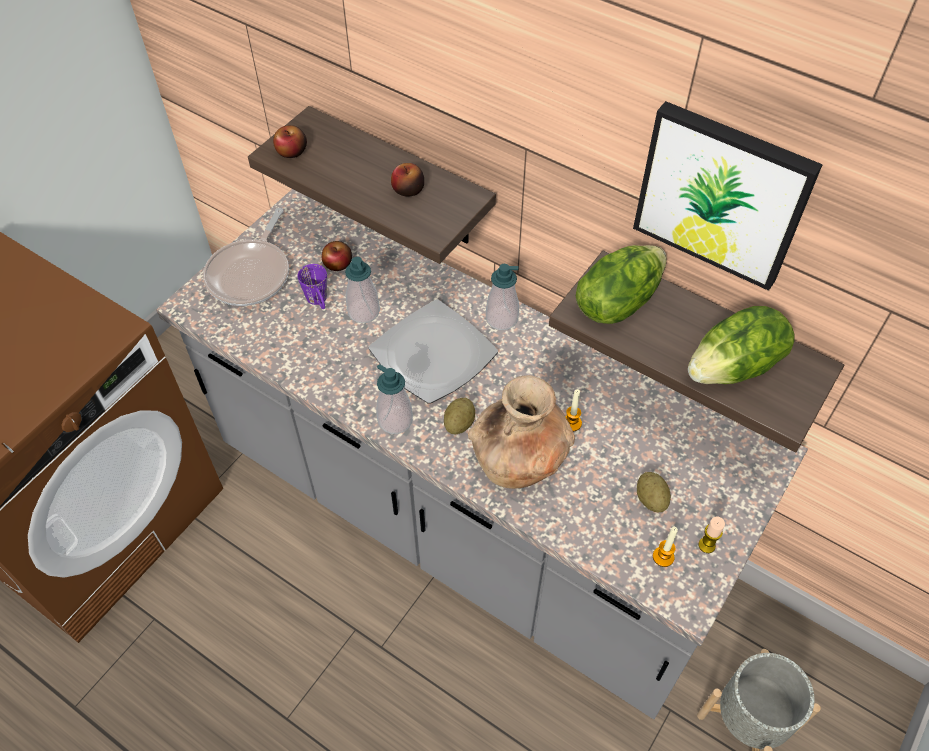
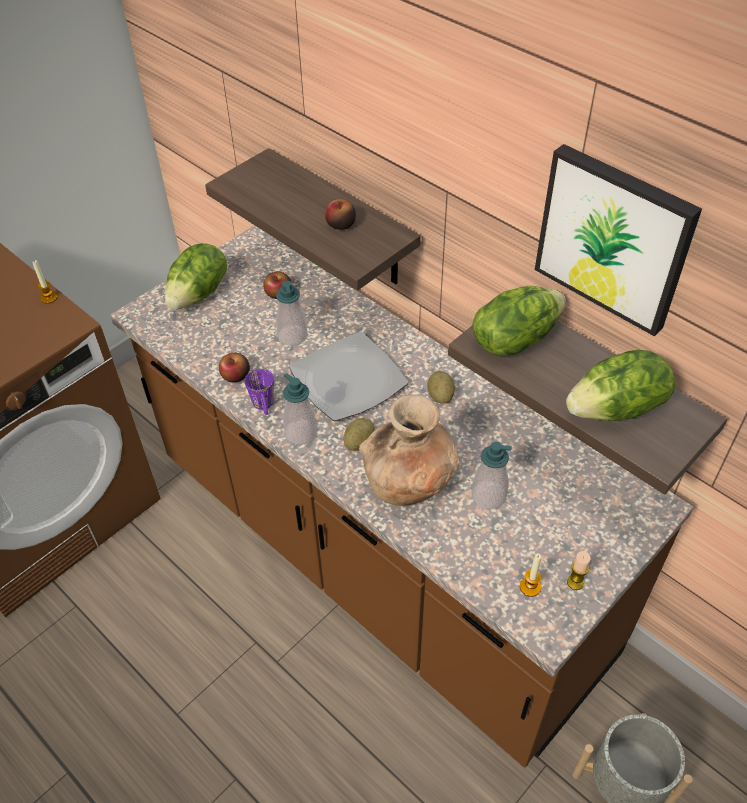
camera: 10 degrees right, 5 degrees down
grey counter [156,189,808,719] -> brown counter [110,225,694,768]
frying pan [203,208,289,306] -> lettuce [165,243,227,309]
apple [273,125,307,158] -> apple moved to [219,353,250,382]
purple mug [298,264,327,309] -> purple mug moved to [245,369,274,415]
soap dispenser [486,264,519,330] -> soap dispenser moved to [472,442,512,509]
candle [565,389,582,432] -> candle moved to [32,260,57,304]
potato [637,472,671,512] -> potato moved to [427,371,455,404]

